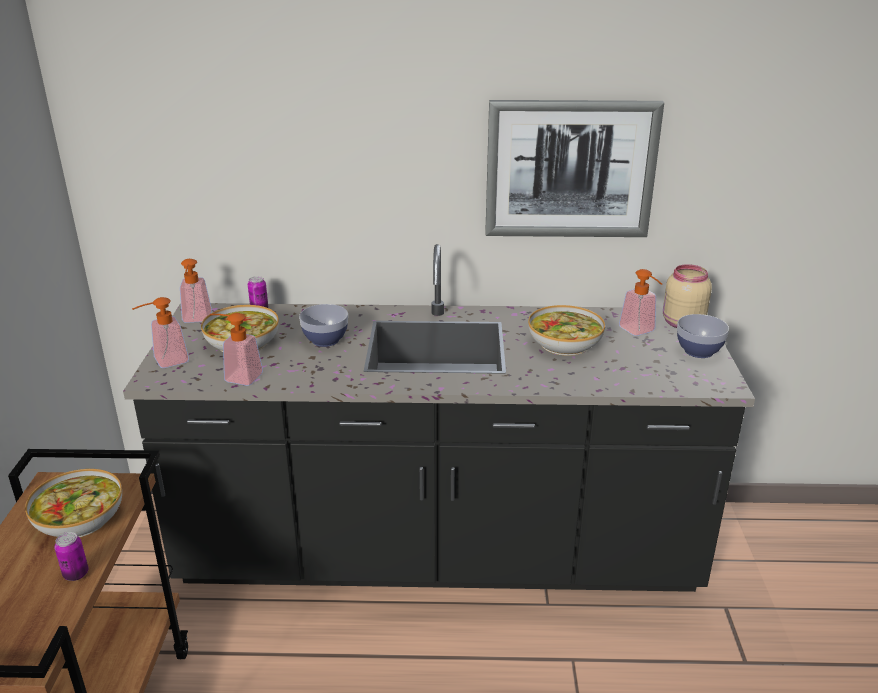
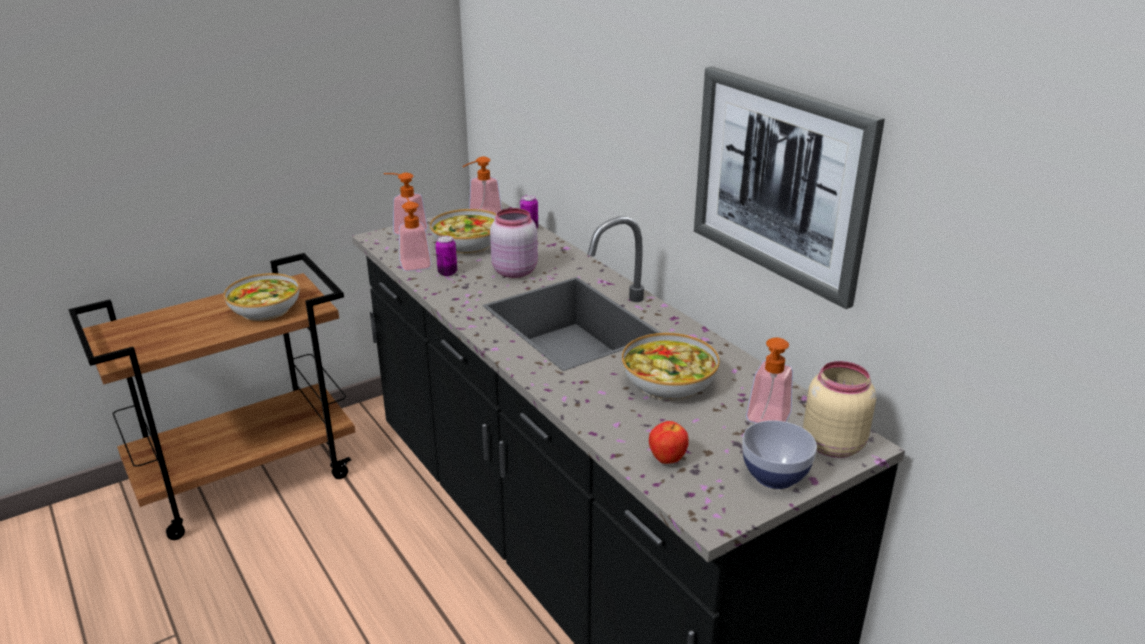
camera: 55 degrees right, 0 degrees up
can [54,532,88,581] -> can moved to [436,236,457,276]
bowl [299,304,348,347] -> pink jar [490,208,538,278]
none -> apple [649,421,689,464]

